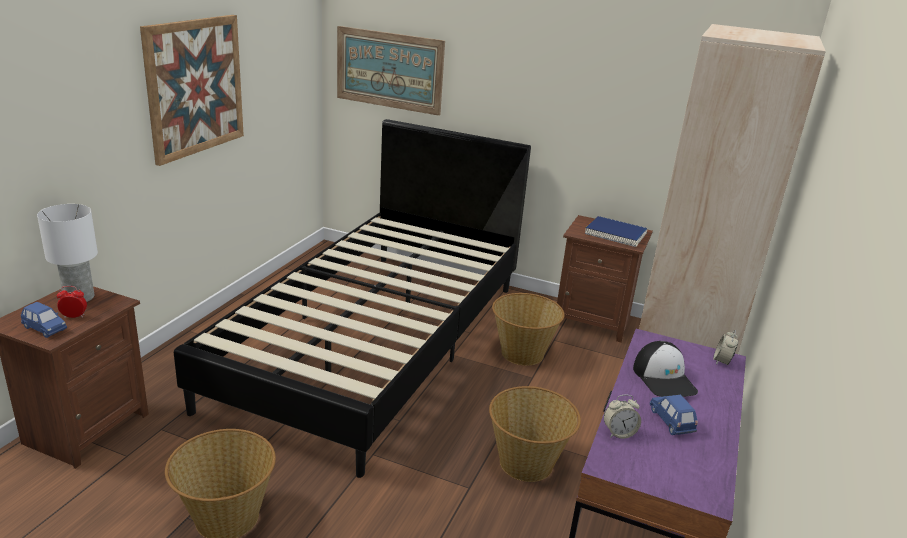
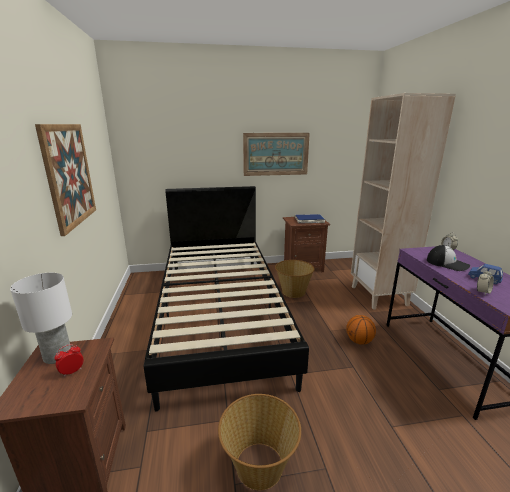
camera: 30 degrees left, 5 degrees down
blue toy car [21,302,67,338] -> none
picture [337,26,445,116] -> picture moved to [243,133,310,176]
basket [489,386,581,482] -> basketball [346,315,376,345]

